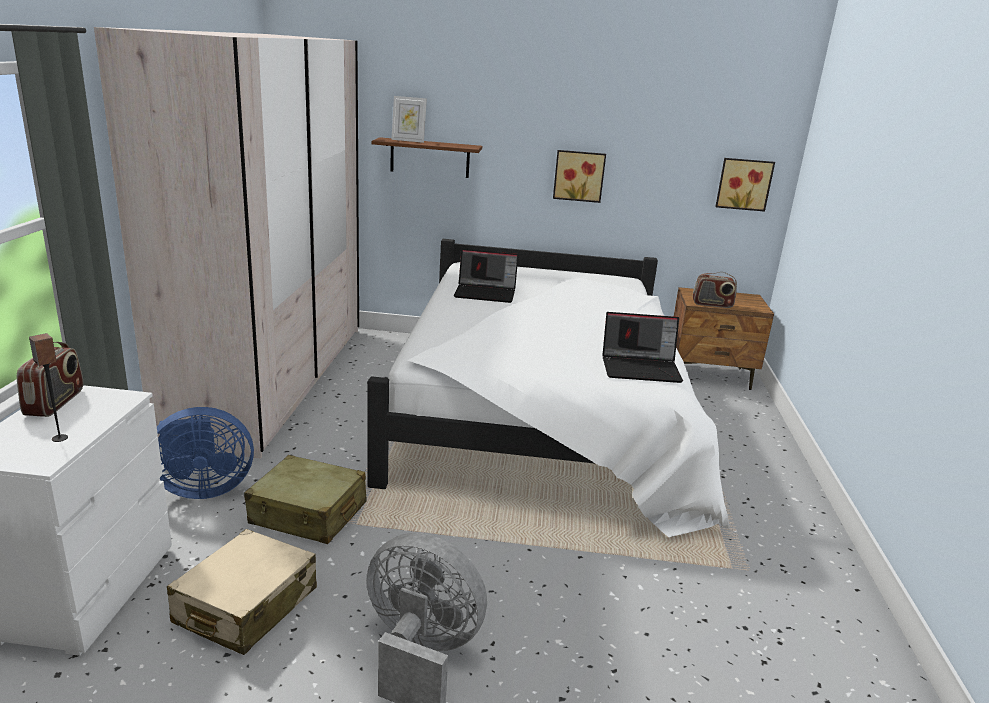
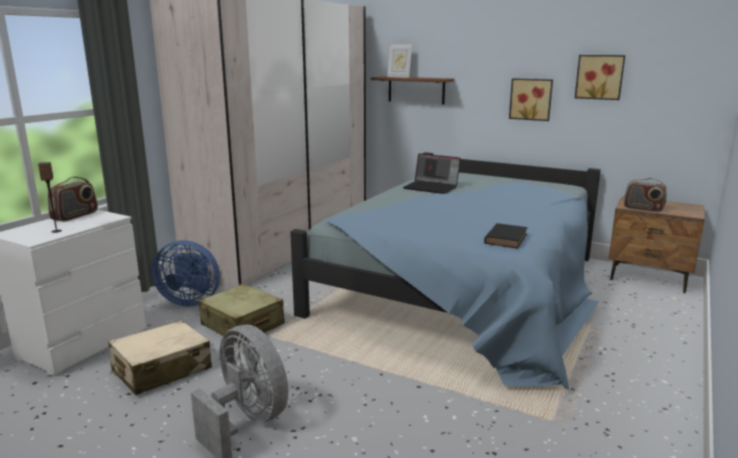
camera: 25 degrees right, 5 degrees down
white bed [367,239,729,537] -> blue bed [290,152,601,390]
laptop [602,312,683,383] -> black book [484,223,528,248]
picture [715,158,775,212] -> picture moved to [575,55,625,100]

